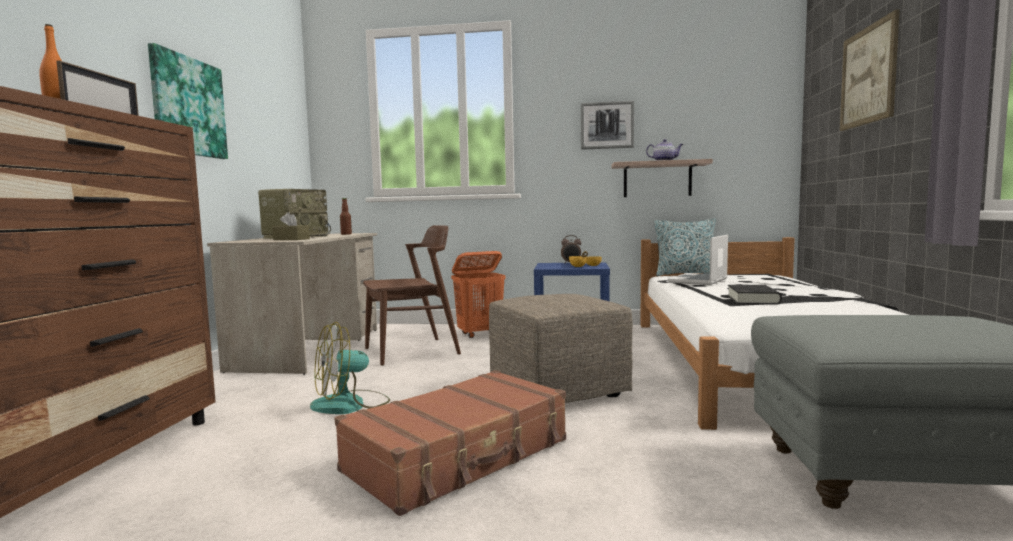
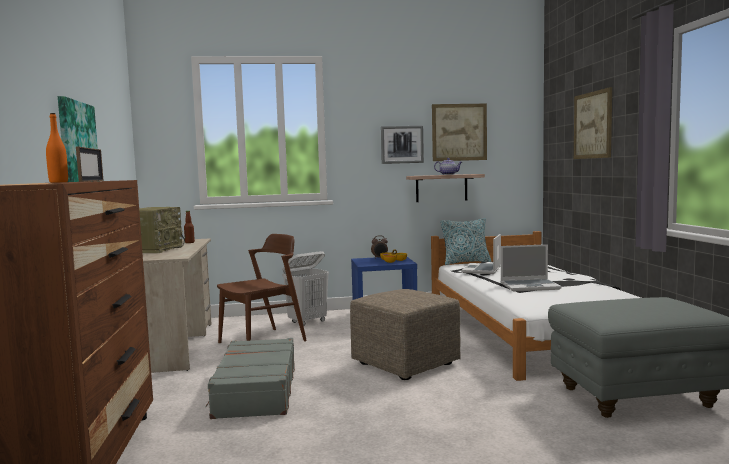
camera: 15 degrees left, 0 degrees up
brown tissue box [272,212,310,240] -> none
fan [310,322,390,414] -> grey suitcase [205,338,295,419]
brown suitcase [335,370,566,516] -> none
orange laundry basket [451,251,506,338] -> white laundry basket [282,251,329,326]
black book [727,285,782,305] -> laptop [501,244,562,292]
none -> picture [432,104,487,161]

